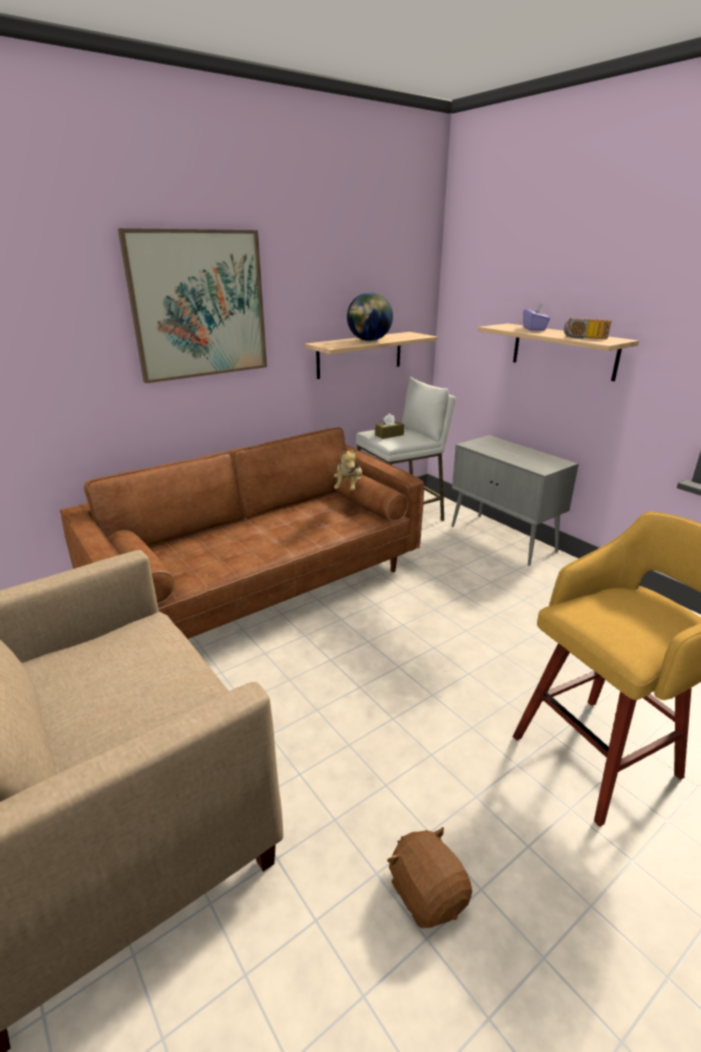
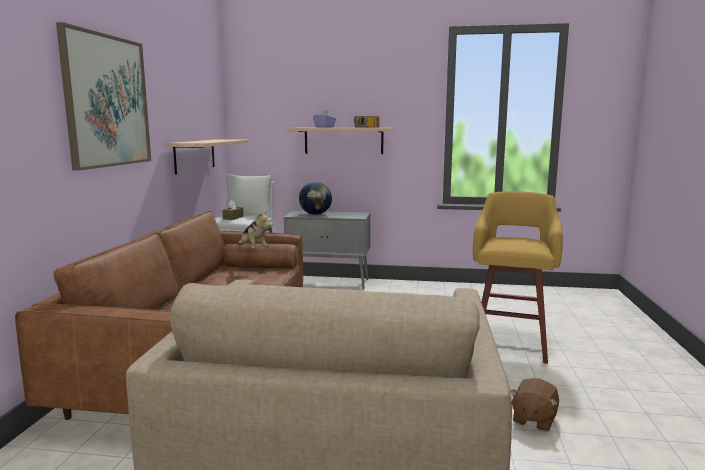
camera: 45 degrees left, 15 degrees down
globe [347,292,393,341] -> globe moved to [299,182,332,215]
brown plush toy [387,827,472,928] -> brown plush toy turned 75 degrees counterclockwise [510,378,559,431]

